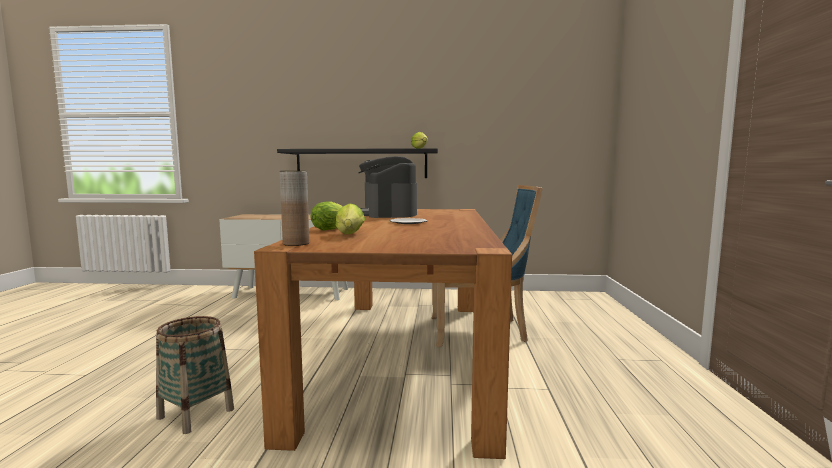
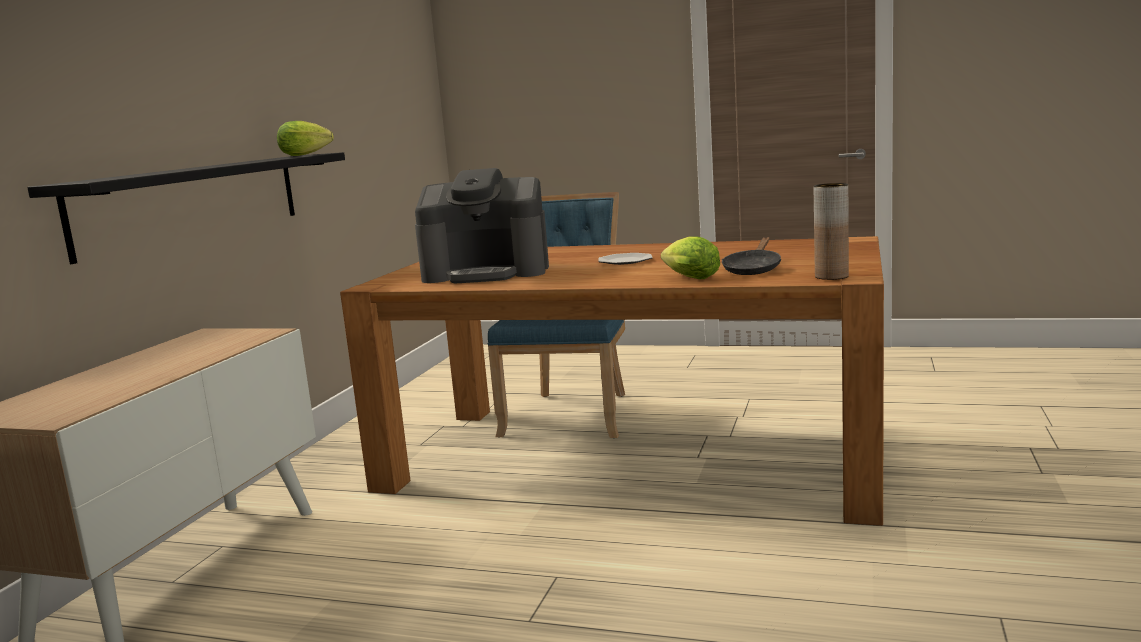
camera: 75 degrees left, 5 degrees up
basket [156,316,234,434] -> none
lettuce [336,203,365,234] -> black frying pan [722,237,781,275]

